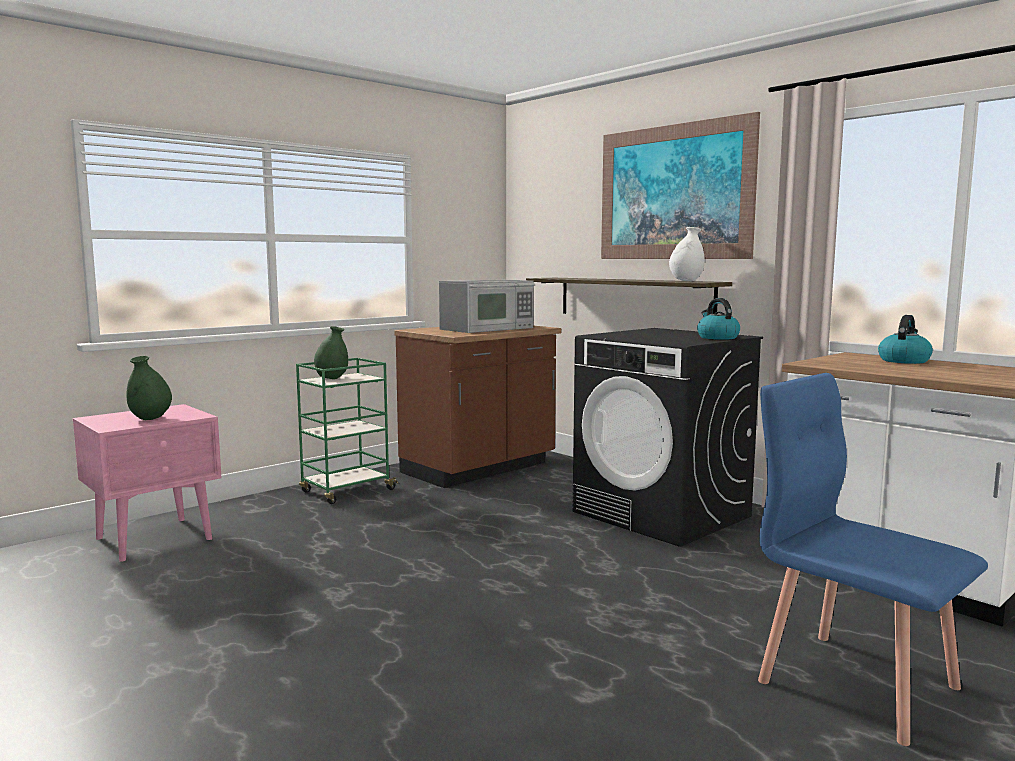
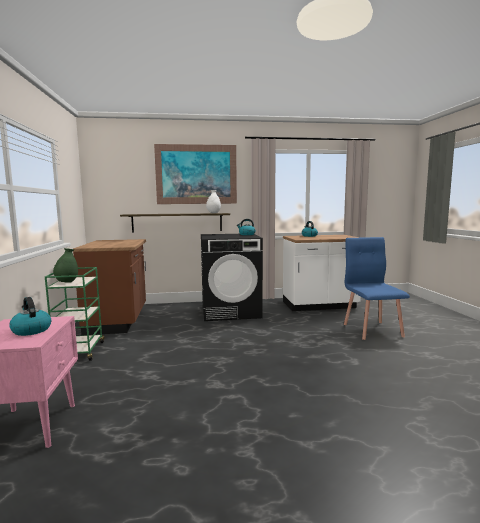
camera: 55 degrees left, 0 degrees up
green vase [126,356,172,420] -> kettle [9,297,51,336]
microwave [439,280,536,333] -> none
blue chair [758,373,988,746] -> blue chair turned 90 degrees clockwise [344,237,410,340]

